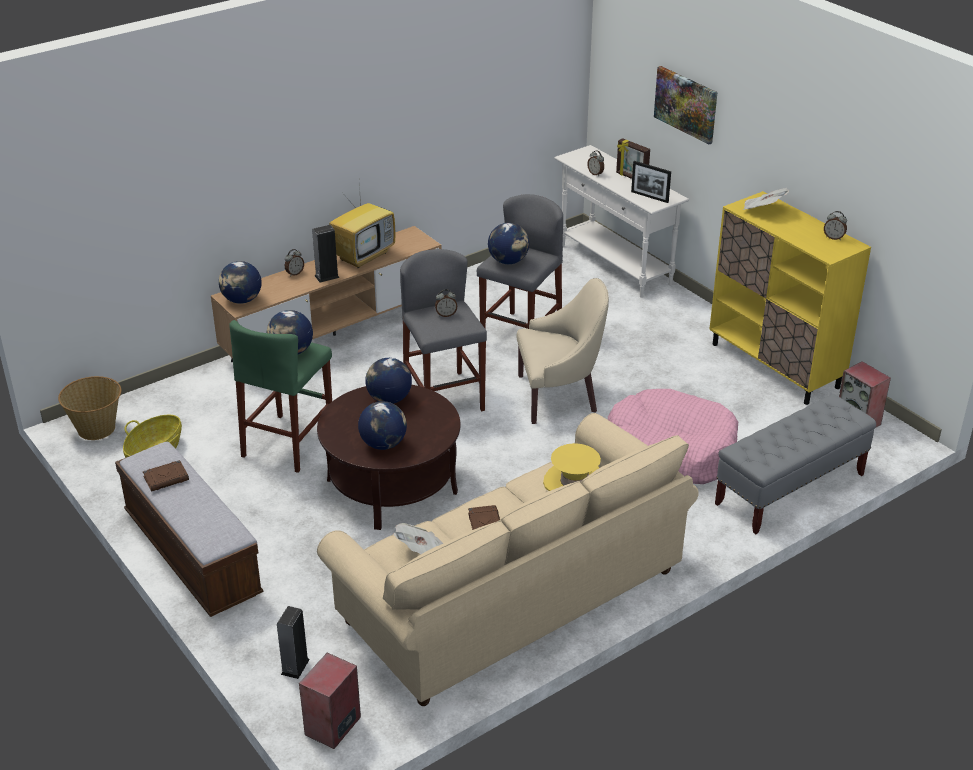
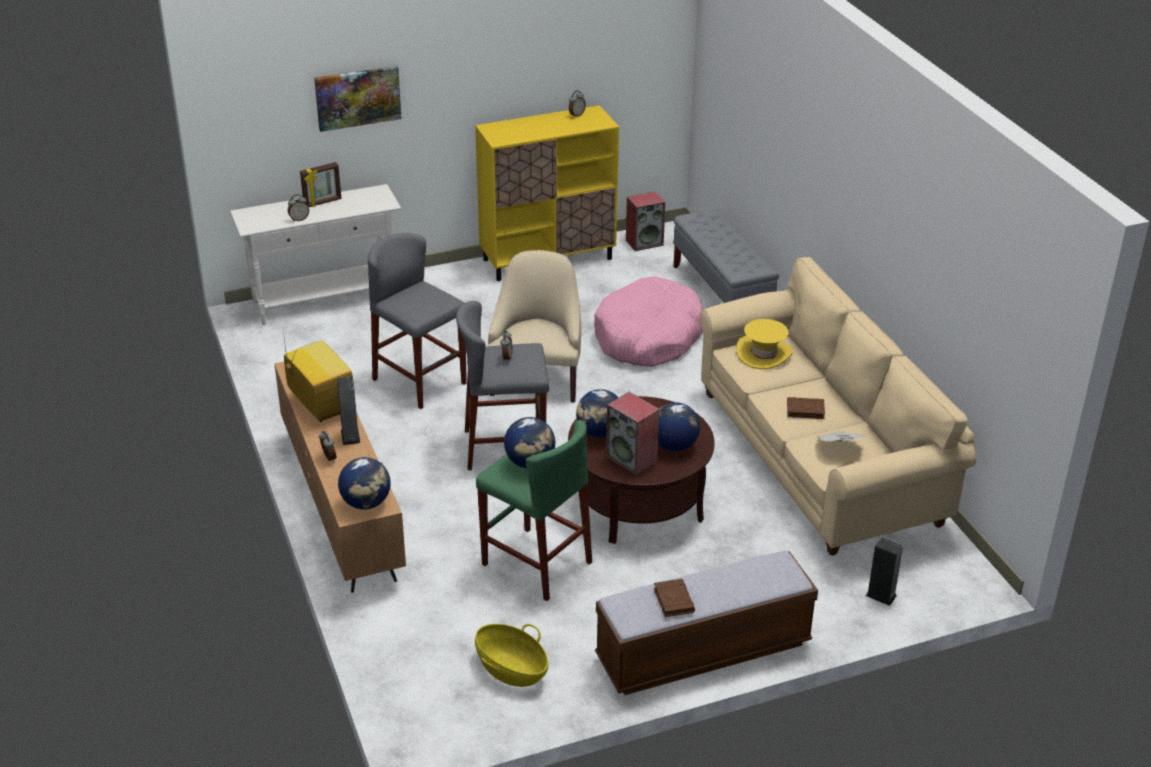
camera: 75 degrees left, 0 degrees up
basket [58,376,121,440] -> none
speaker [299,653,361,749] -> speaker moved to [606,392,660,476]
globe [488,223,529,264] -> none
picture frame [631,161,671,203] -> none
newspaper [743,188,789,210] -> none

